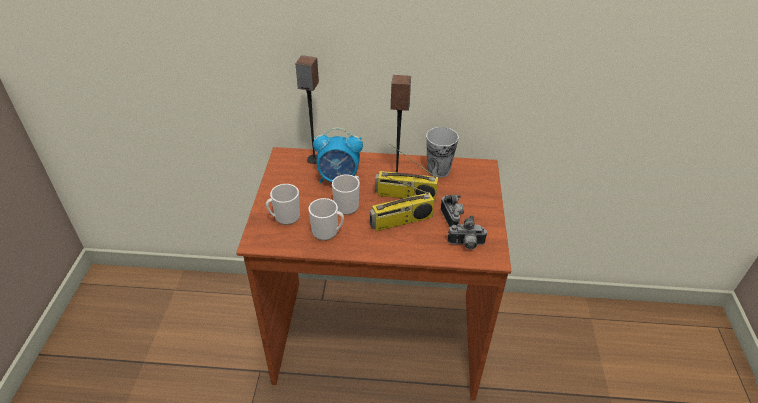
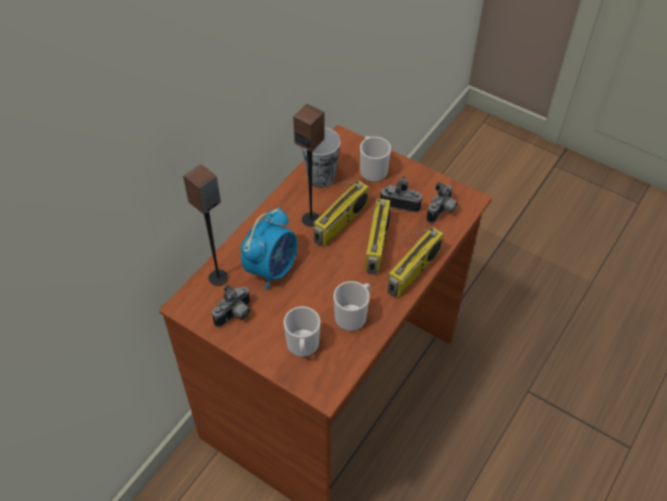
camera: 60 degrees left, 10 degrees up
mug [332,174,360,215] -> mug moved to [360,136,391,182]
none -> camera [212,285,250,327]
none -> radio [387,227,444,297]

